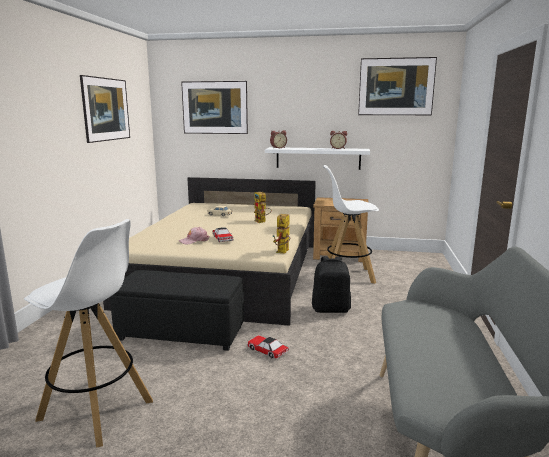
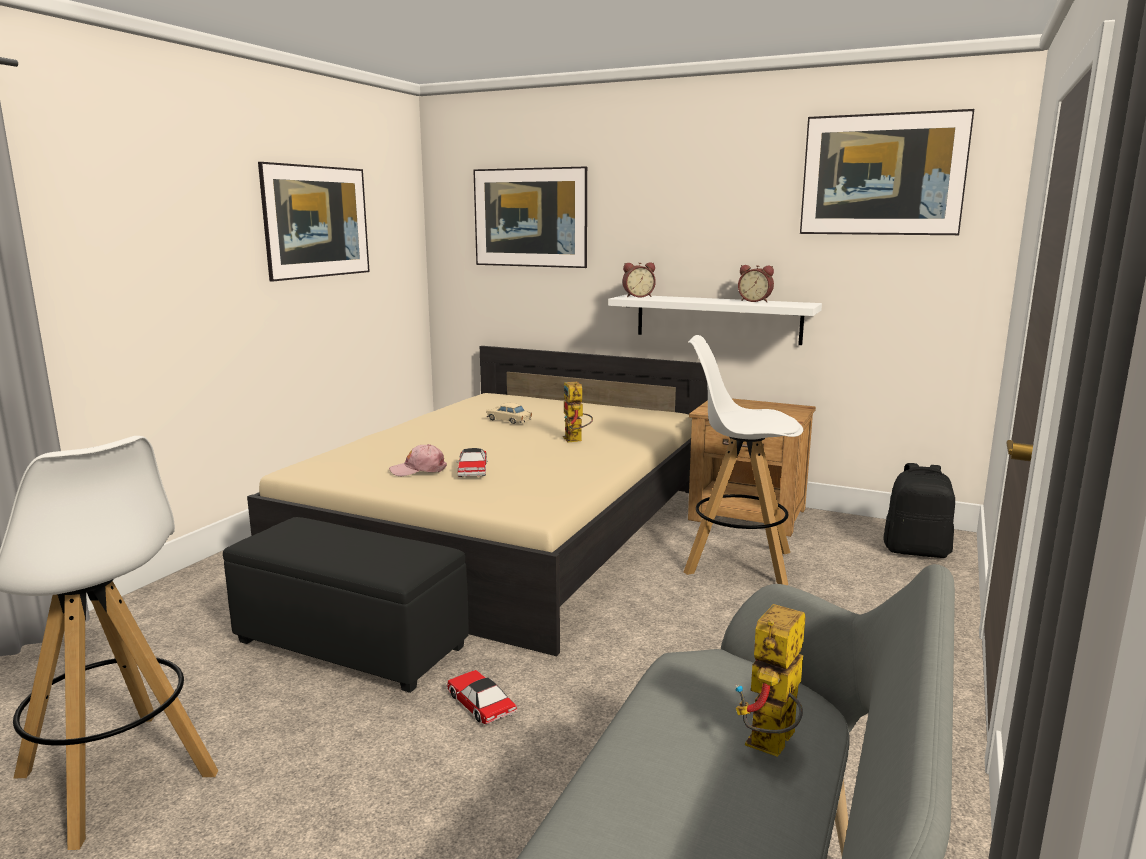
camera: 15 degrees right, 0 degrees up
toy robot [273,214,290,253] -> toy robot moved to [735,604,806,757]
black backpack [312,256,351,313] -> black backpack moved to [883,463,955,558]

